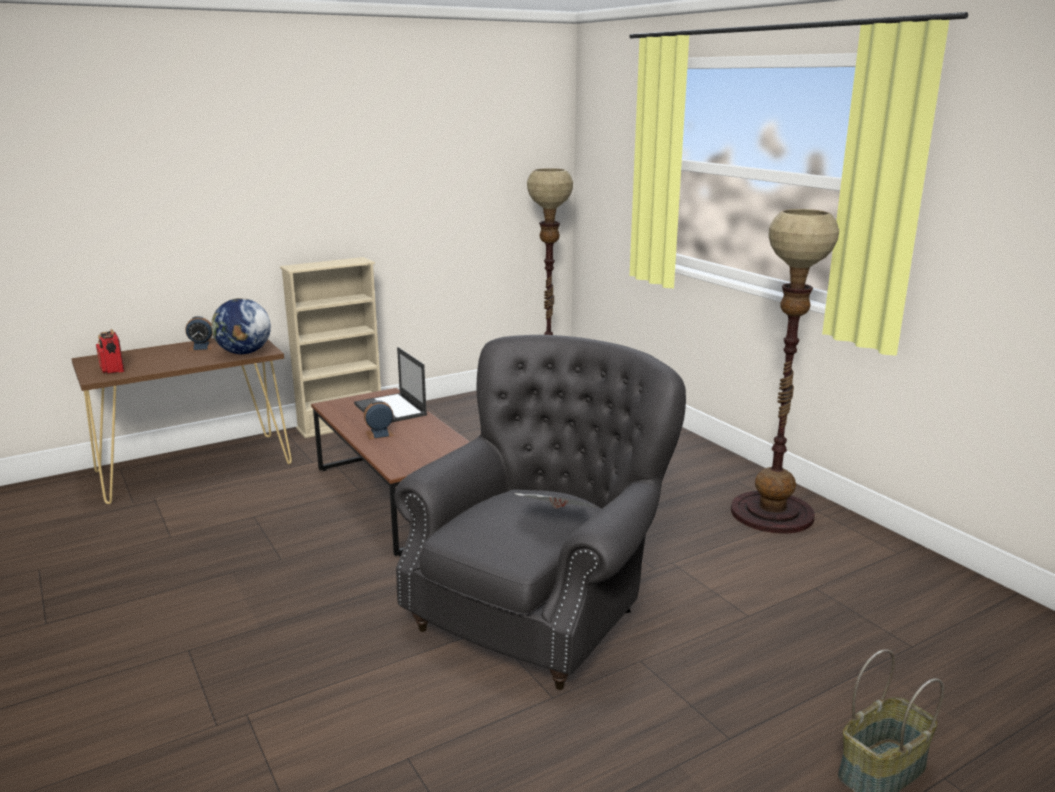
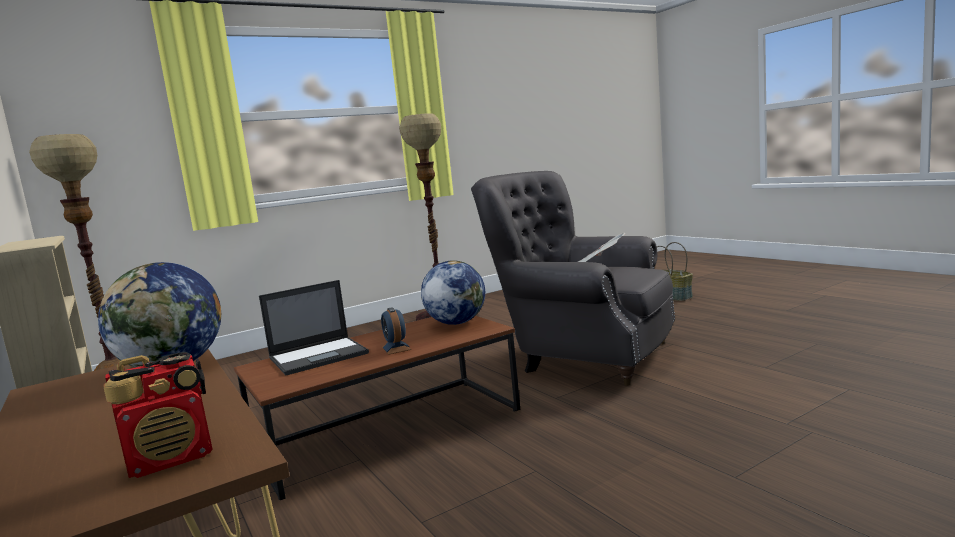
camera: 90 degrees left, 10 degrees down
alarm clock [185,316,215,351] -> none
none -> globe [421,260,485,325]

